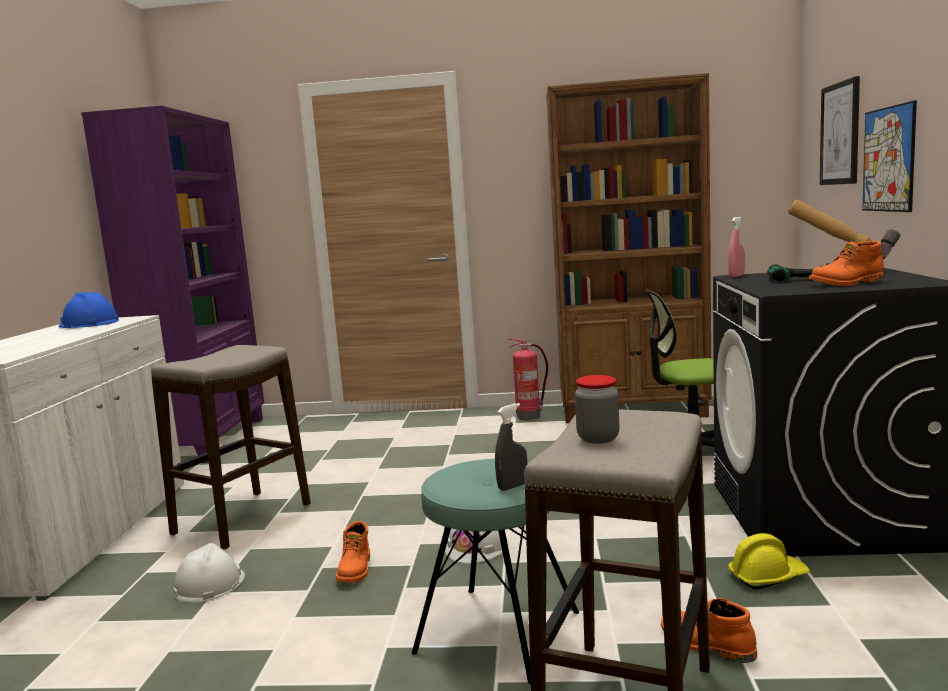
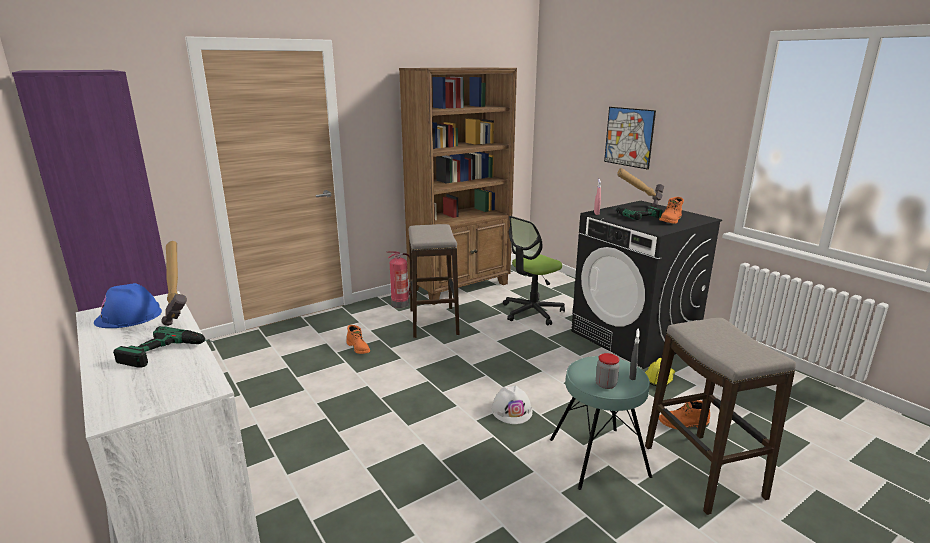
camera: 40 degrees left, 10 degrees up
stool [151,345,311,550] -> stool moved to [408,224,460,338]
white hard hat [173,543,245,603] -> none
orange boot [336,521,370,583] -> orange boot moved to [346,325,370,354]
jar [575,375,619,444] -> jar moved to [596,353,620,389]
picture [820,76,860,185] -> none
none -> power drill [113,326,215,368]
none -> hammer [161,241,187,326]

